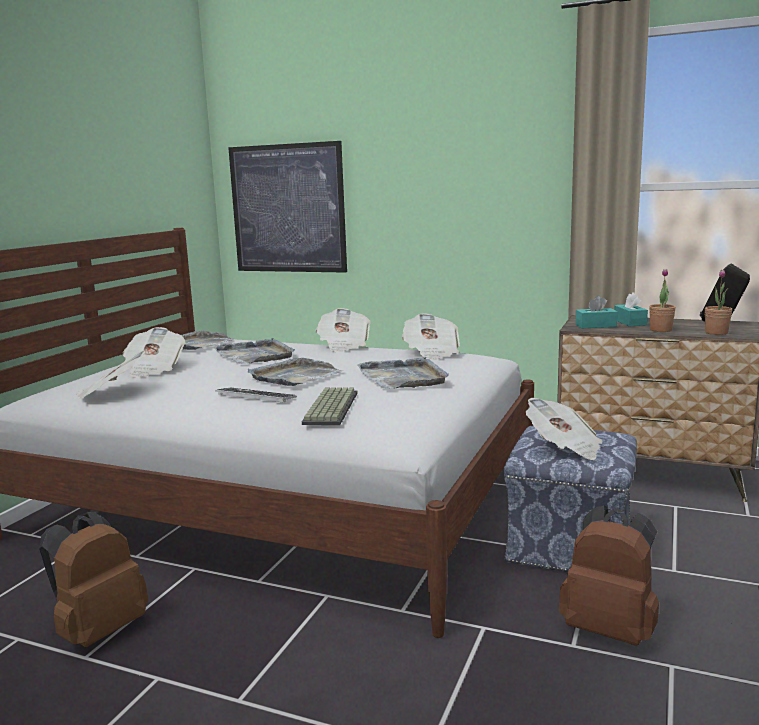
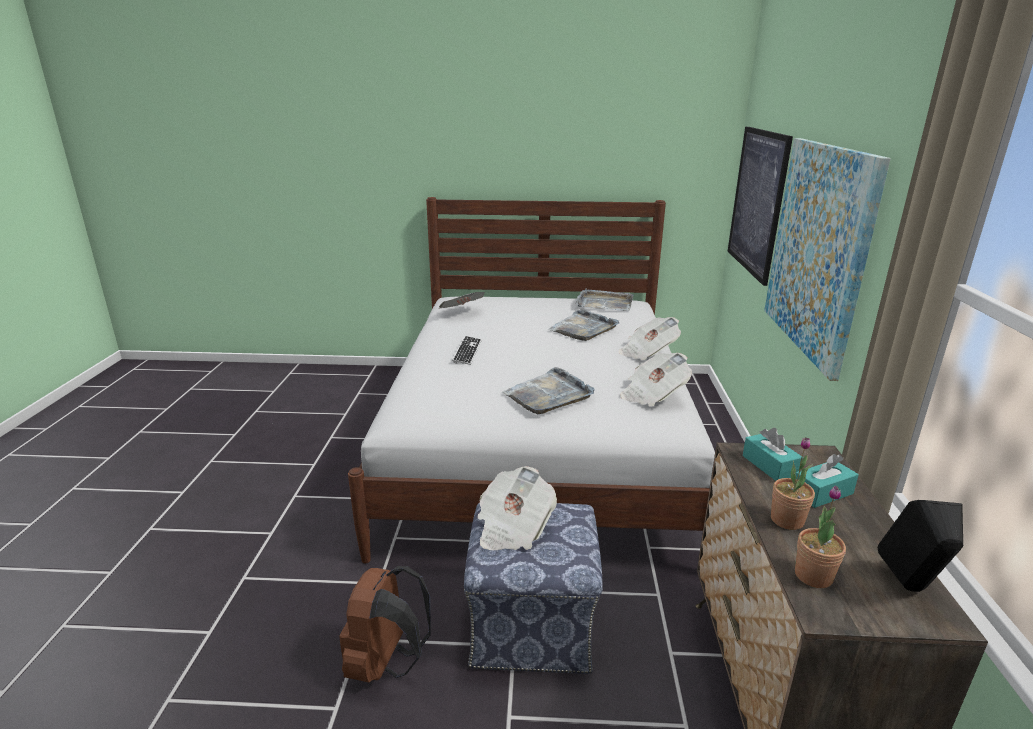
camera: 70 degrees right, 10 degrees up
brown backpack [39,512,148,647] -> none
newspaper [122,327,185,378] -> none
grey tray [247,358,343,386] -> none
keyboard [302,387,357,425] -> none
none -> picture [764,138,891,381]

